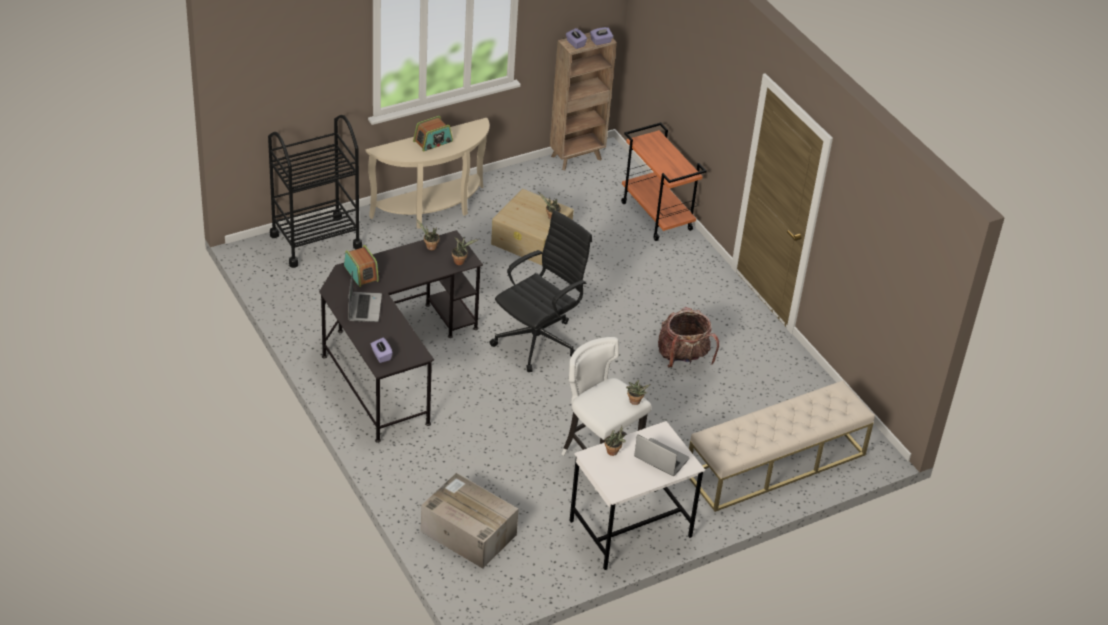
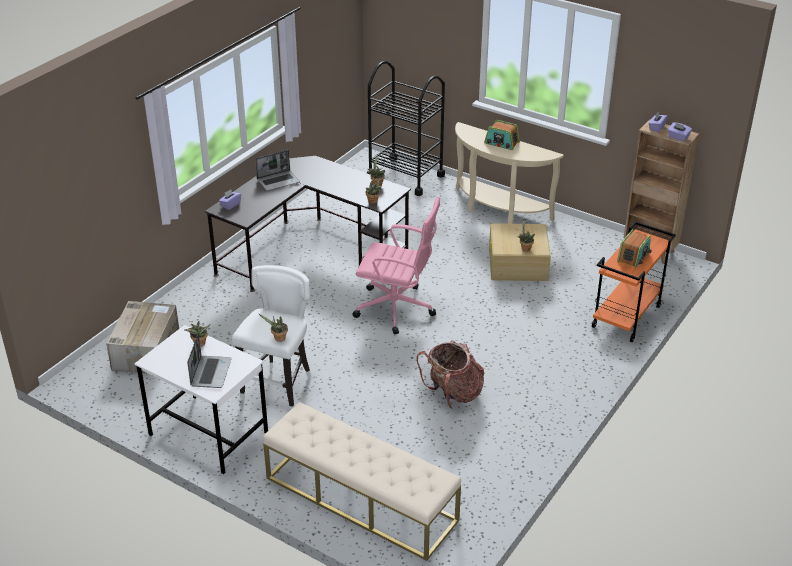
camera: 65 degrees right, 5 degrees down
radio [344,245,380,287] -> radio moved to [617,230,652,269]
black office chair [489,210,592,372] -> pink office chair [352,197,440,334]

